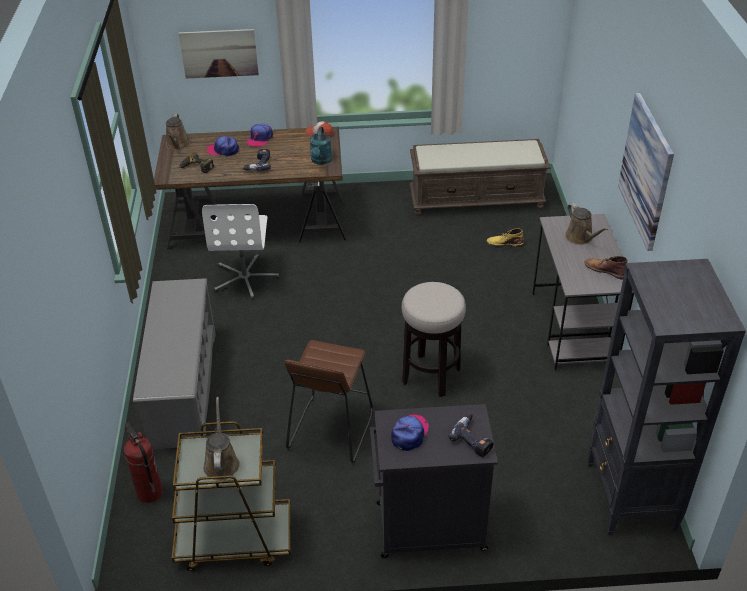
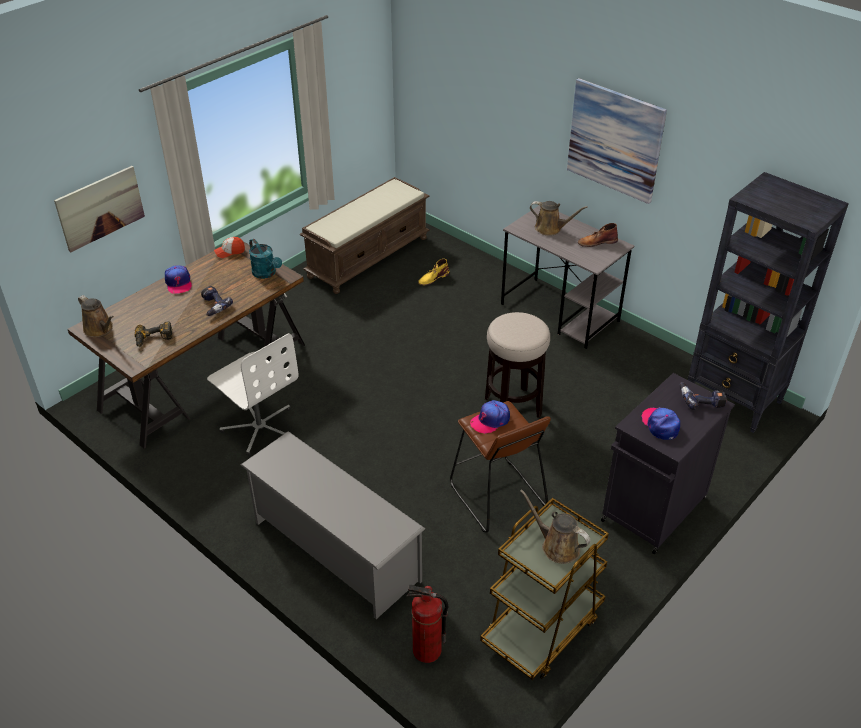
camera: 45 degrees left, 0 degrees up
cap [207,136,239,156] -> cap moved to [470,400,510,434]

